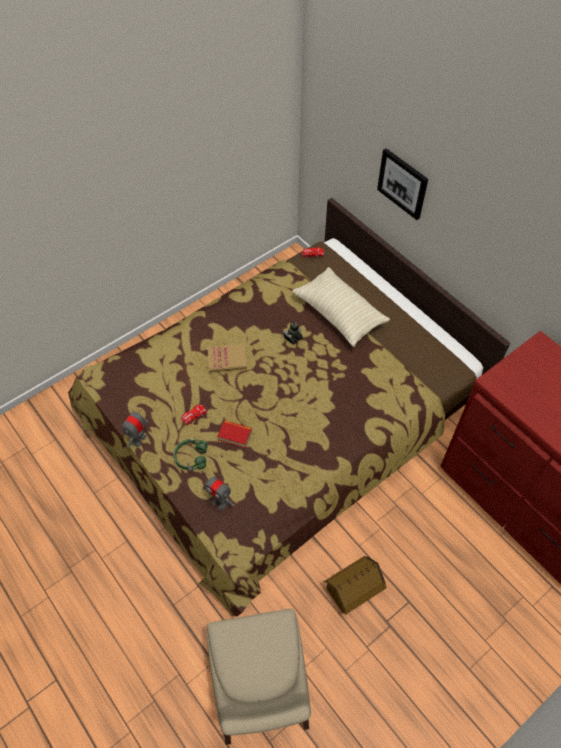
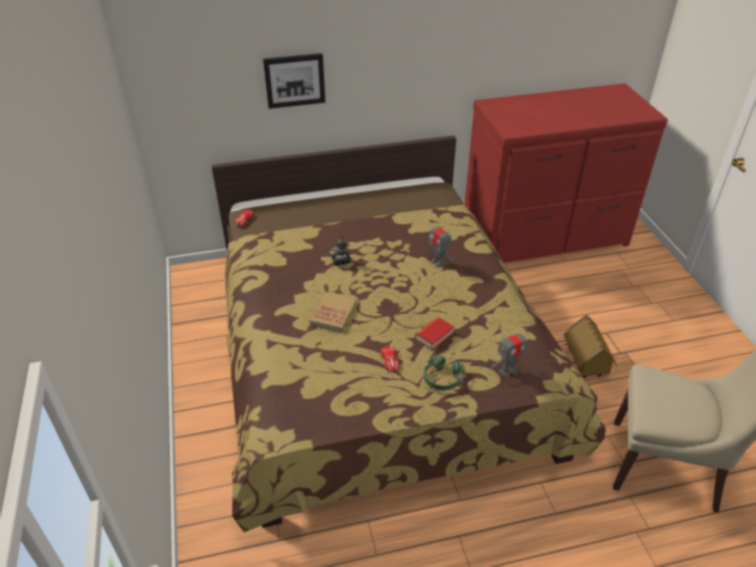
camera: 65 degrees left, 15 degrees down
toy robot [122,405,148,448] -> toy robot moved to [428,218,452,267]
beige pillow [292,267,390,347] -> none

